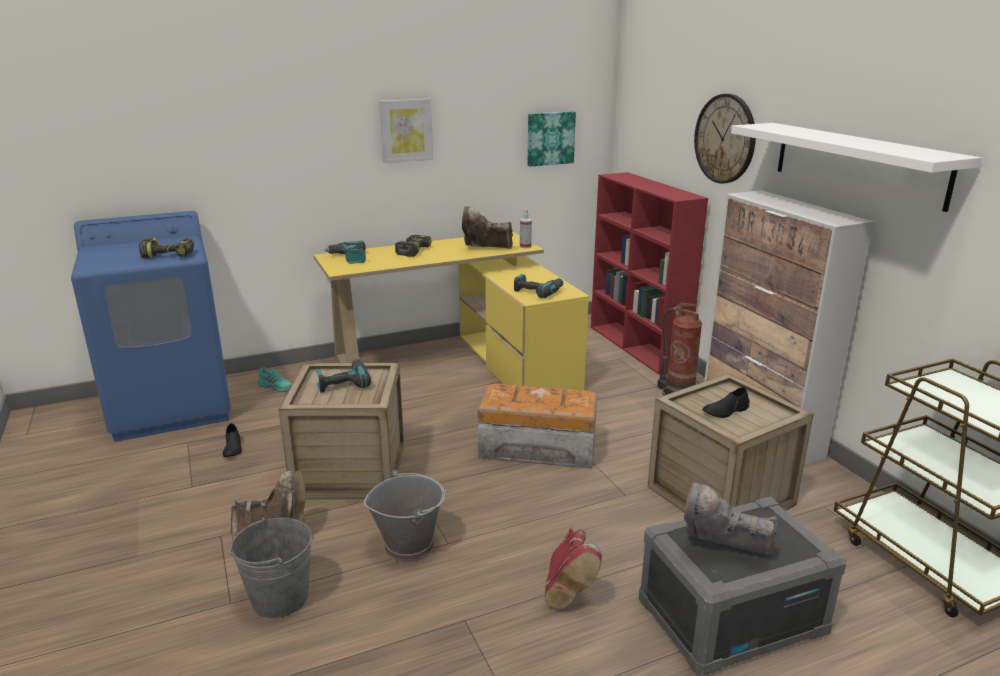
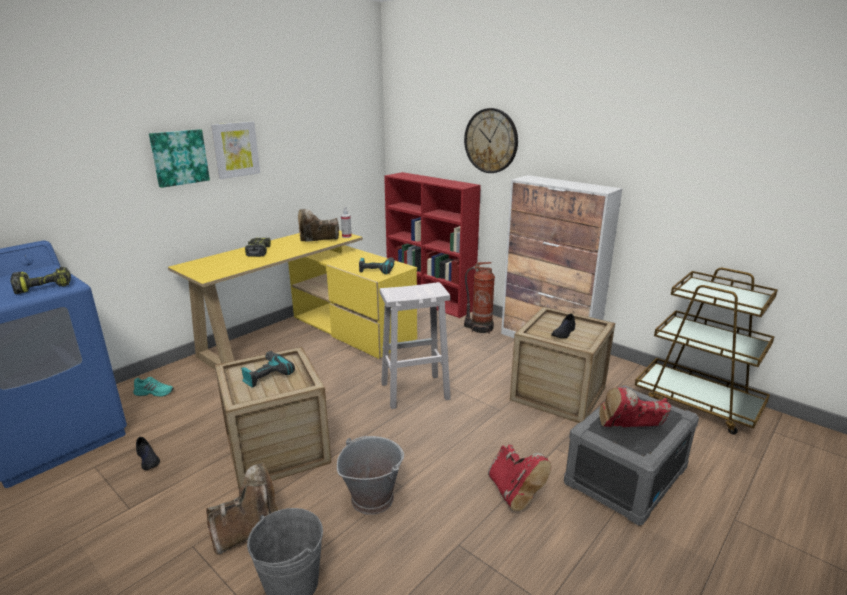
camera: 25 degrees left, 0 degrees up
power drill [324,241,366,264] -> none
storage box [478,384,597,469] -> white stool [379,282,451,409]
picture [528,111,576,167] -> picture moved to [149,129,210,188]
grey boot [684,482,778,555] -> red boot [599,387,671,427]
white shelf [731,123,982,212] -> none

